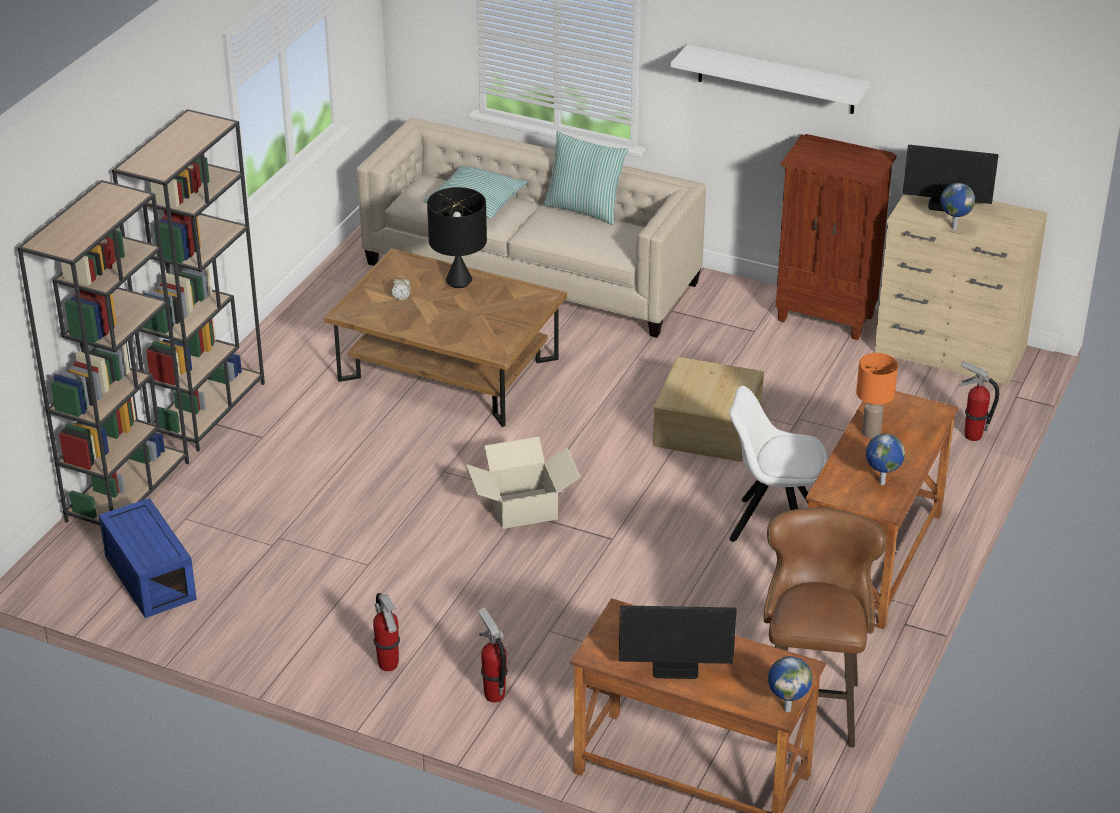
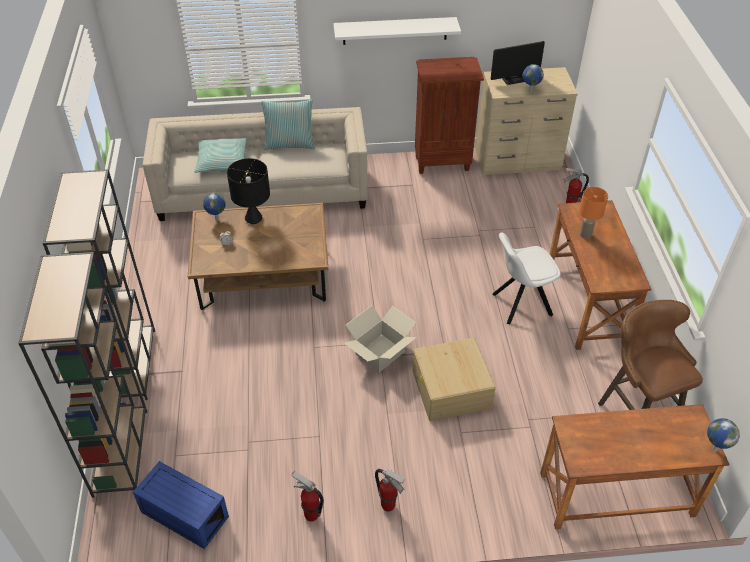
camera: 30 degrees left, 10 degrees up
fire extinguisher [478,608,508,703] -> fire extinguisher moved to [291,471,324,522]
monitor [619,605,736,679] -> none
beige storage box [653,357,764,462] -> beige storage box moved to [412,338,496,421]
globe [866,434,905,485] -> globe moved to [203,193,226,221]

